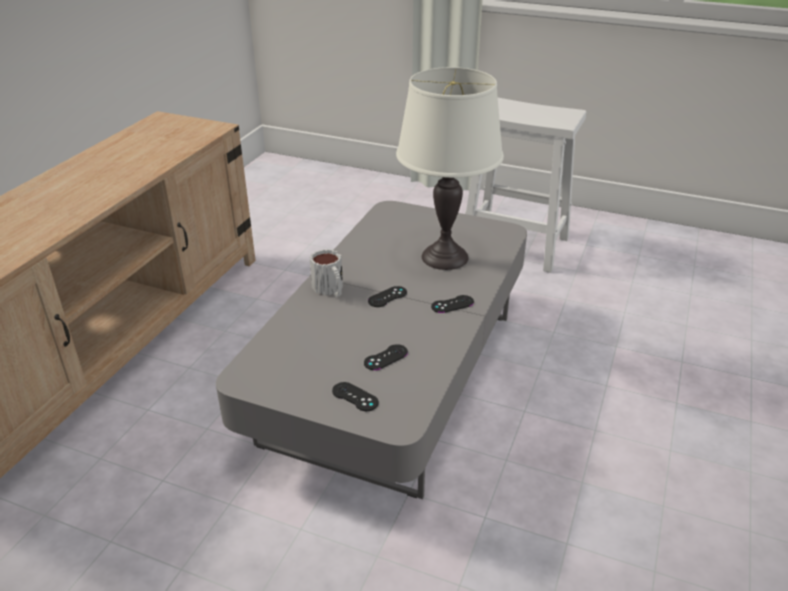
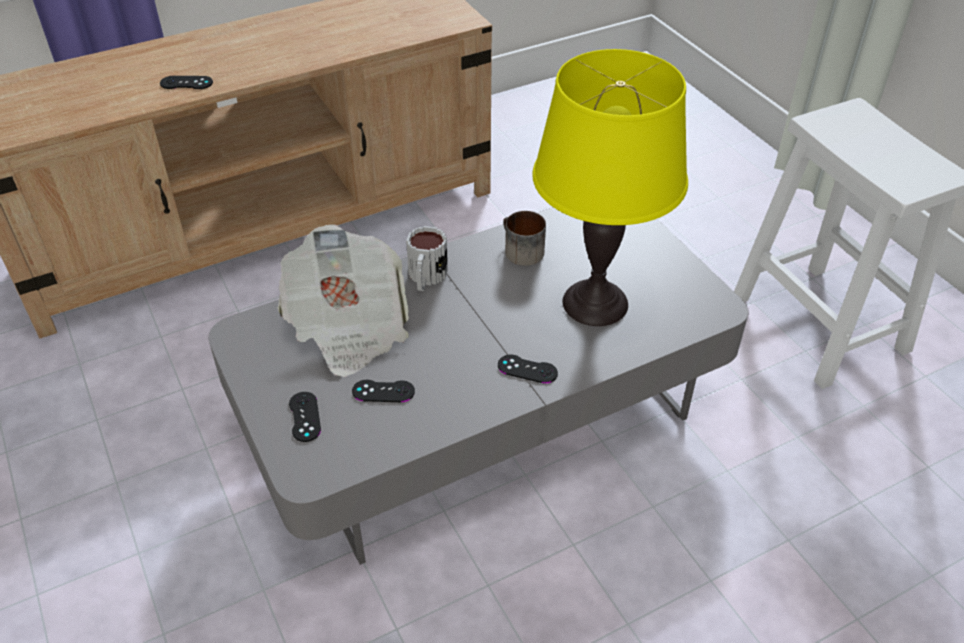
camera: 40 degrees right, 10 degrees up
black game controller [368,286,407,307] -> black game controller moved to [160,76,213,89]
white table lamp [396,67,504,270] -> yellow table lamp [532,49,688,326]
none -> newspaper [278,225,409,377]
none -> mug [503,211,546,266]

